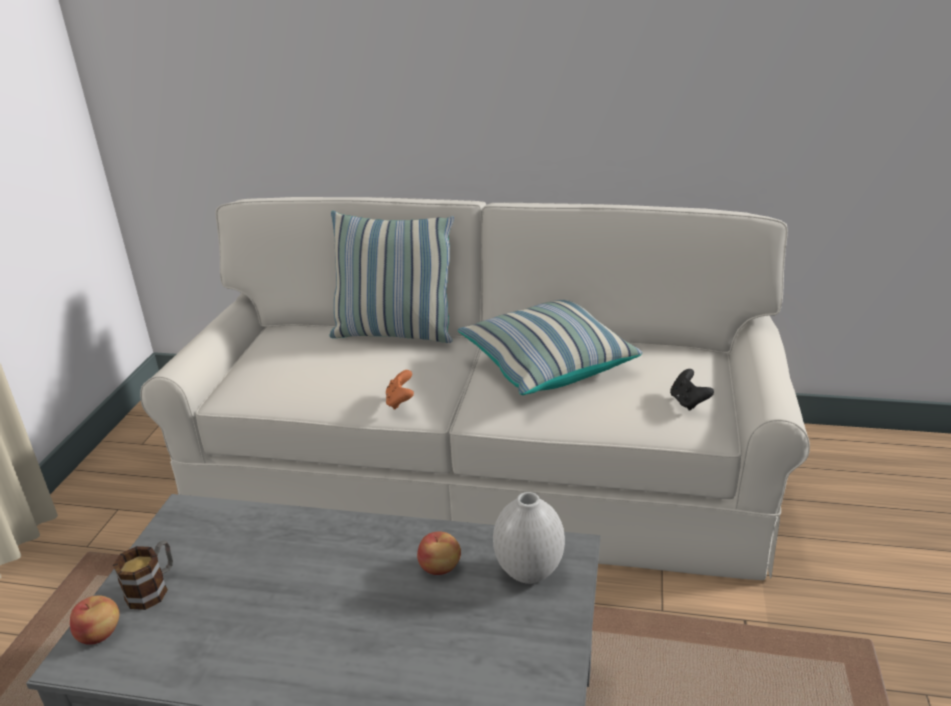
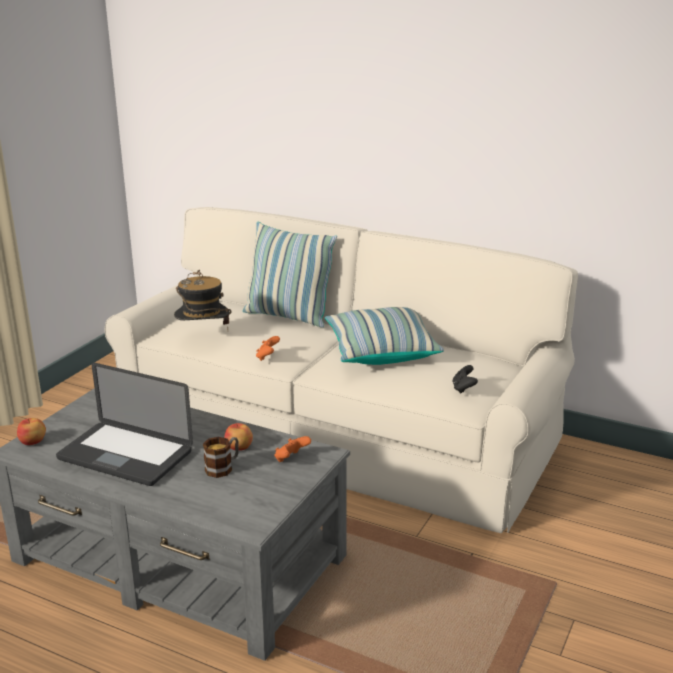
camera: 15 degrees right, 5 degrees down
mug [113,540,173,610] -> mug moved to [203,437,239,478]
white vase [493,492,565,584] -> orange game controller [274,436,311,462]
none -> laptop [56,363,193,486]
none -> hat [174,270,232,330]

